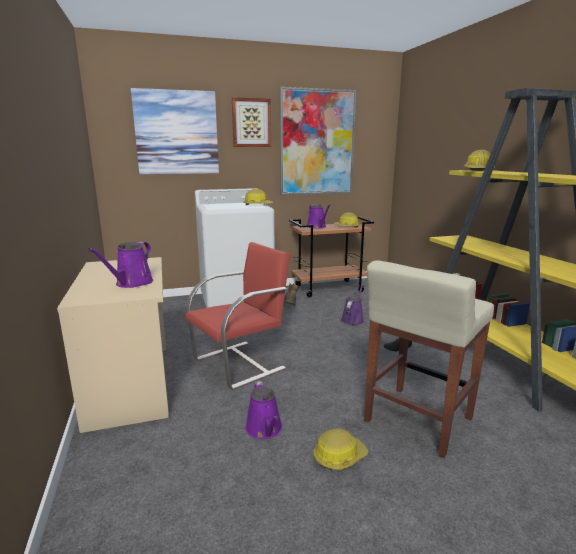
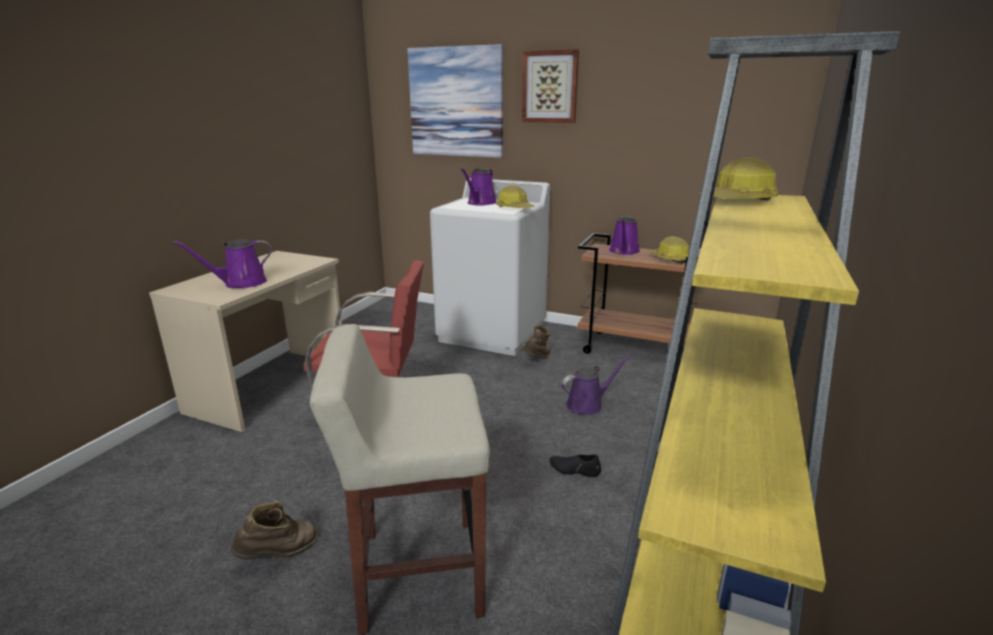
camera: 40 degrees right, 5 degrees up
purple watering can [245,381,282,439] -> purple watering can moved to [461,168,497,206]
picture [280,87,356,195] -> none
hard hat [314,428,368,470] -> brown boot [231,501,318,559]

